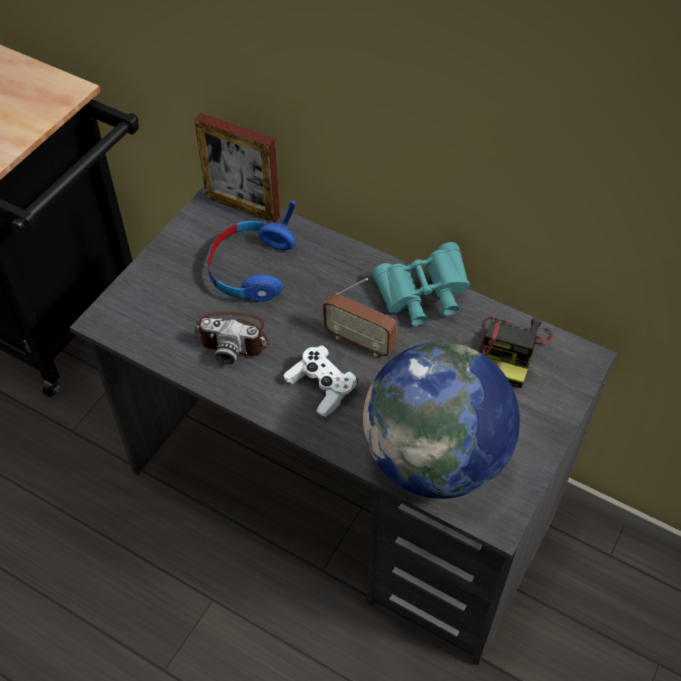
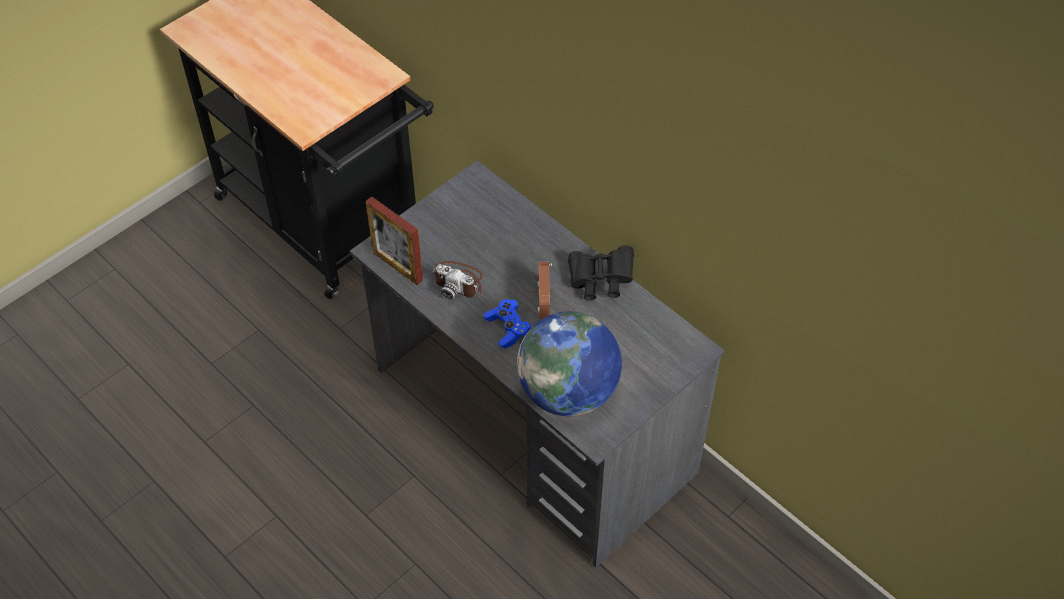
camera: 15 degrees right, 0 degrees up
picture frame [194,113,280,222] -> picture frame moved to [365,196,423,285]
blue headphones [207,201,296,302] -> none
white game controller [284,346,358,417] -> blue game controller [484,299,532,349]
radio [323,278,397,357] -> radio turned 45 degrees clockwise [538,262,552,320]
turquoise binoculars [372,242,470,326] -> black binoculars [568,245,634,301]
camera [478,317,553,388] -> none

